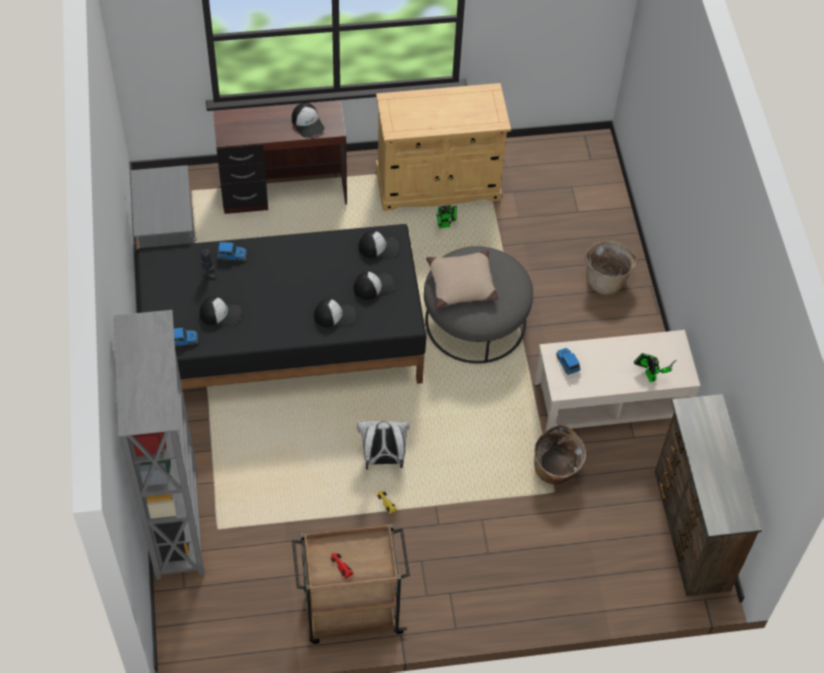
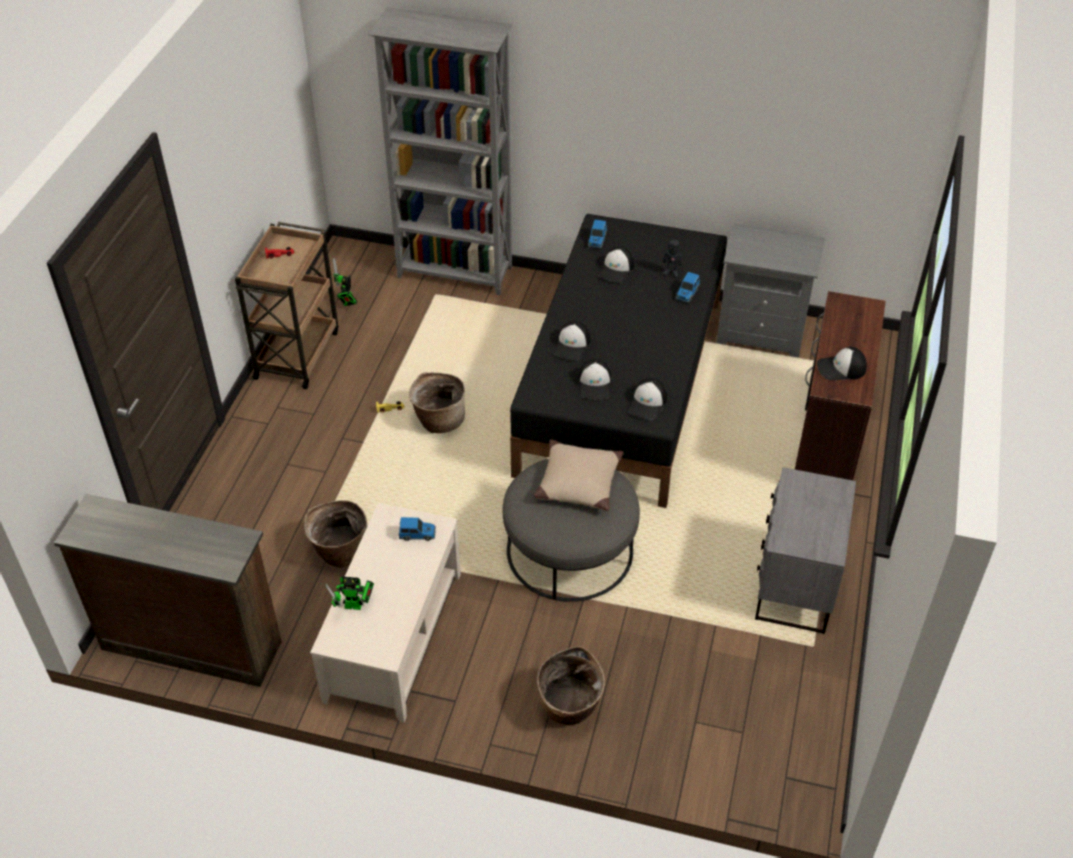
camera: 115 degrees right, 10 degrees down
white backpack [357,421,410,470] -> basket [409,372,465,433]
beige cabinet [376,83,511,211] -> grey nightstand [755,467,856,634]
toy robot [436,205,457,228] -> toy robot moved to [332,258,357,306]

